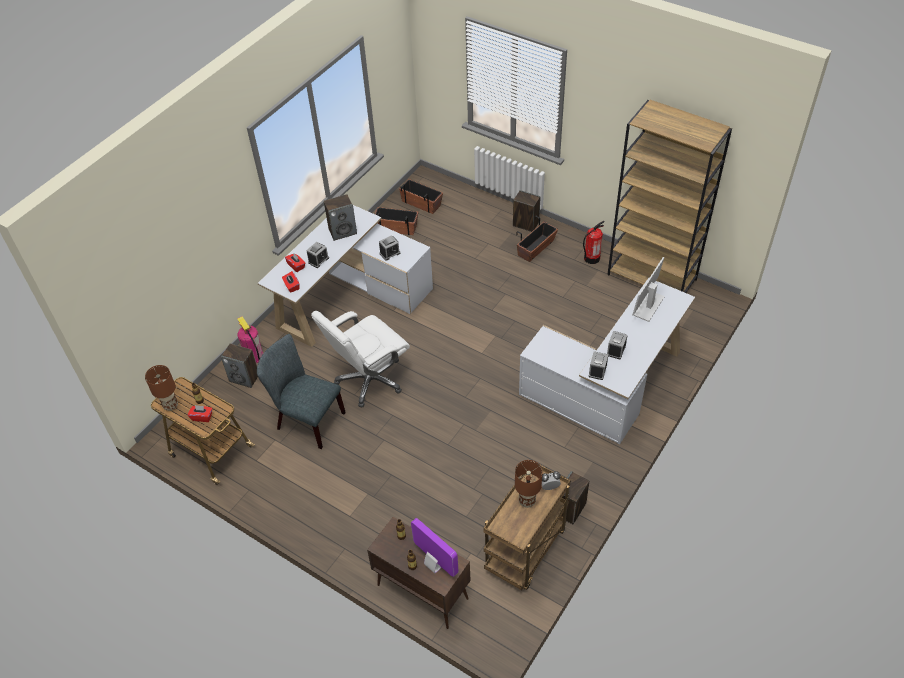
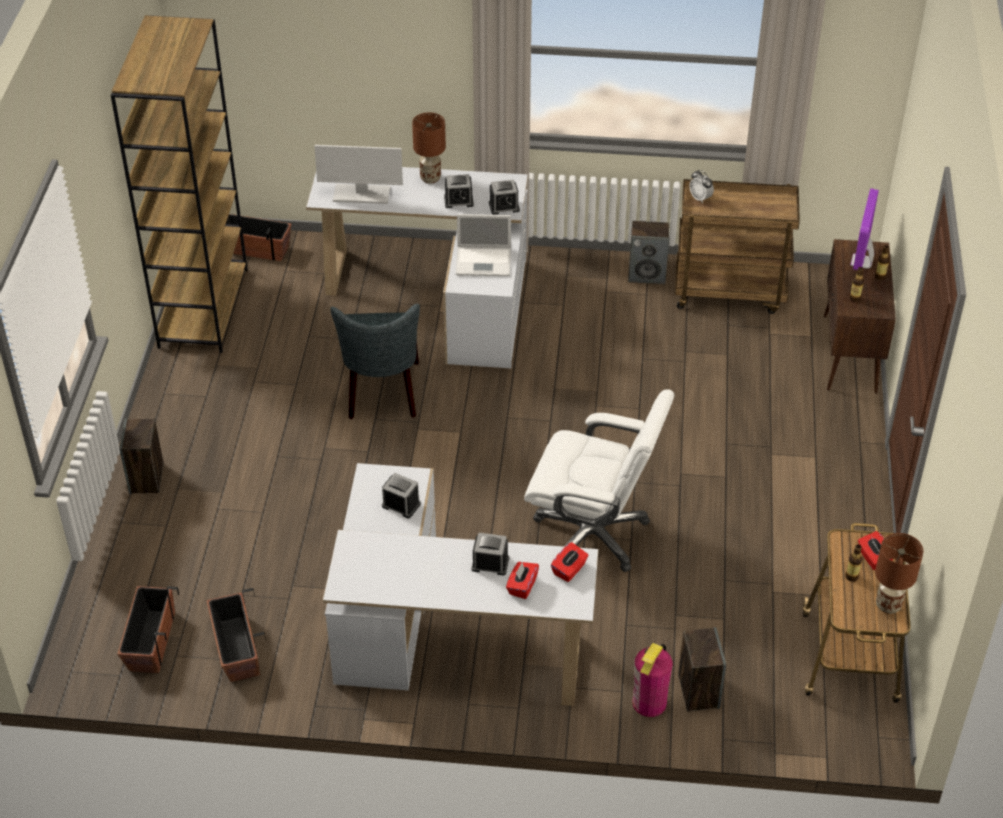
camera: 120 degrees left, 5 degrees down
grey chair [257,334,346,449] -> grey chair moved to [330,304,420,420]
speaker [324,194,357,241] -> none
brown table lamp [515,460,543,508] -> brown table lamp moved to [412,112,446,184]
planter [516,216,558,262] -> planter moved to [226,214,291,261]
fire extinguisher [583,221,605,264] -> none
none -> laptop [456,214,511,276]

